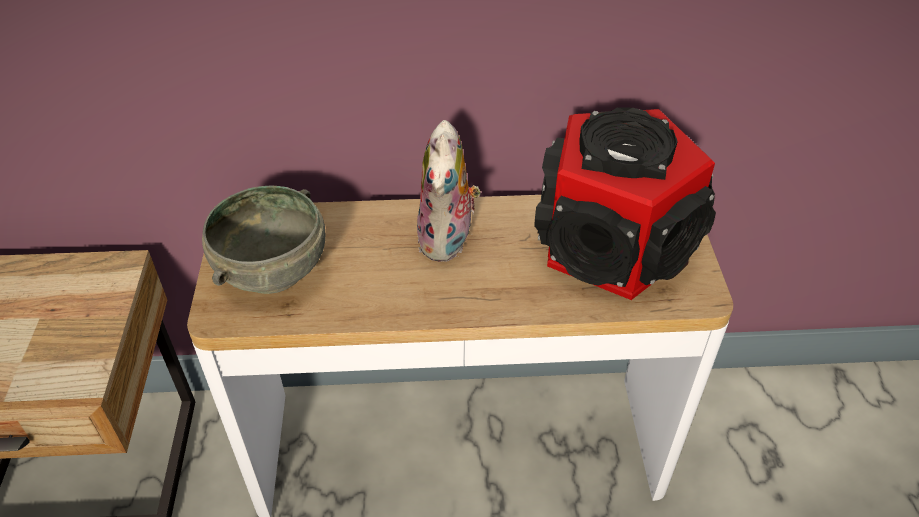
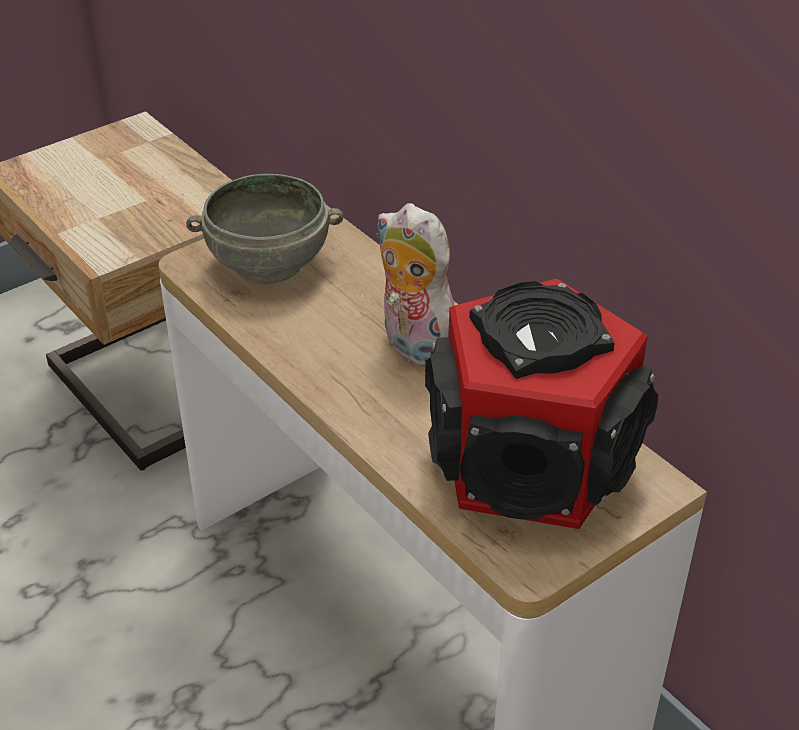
camera: 55 degrees right, 5 degrees down
plush toy [417,120,481,262] -> plush toy turned 75 degrees clockwise [377,203,455,367]

